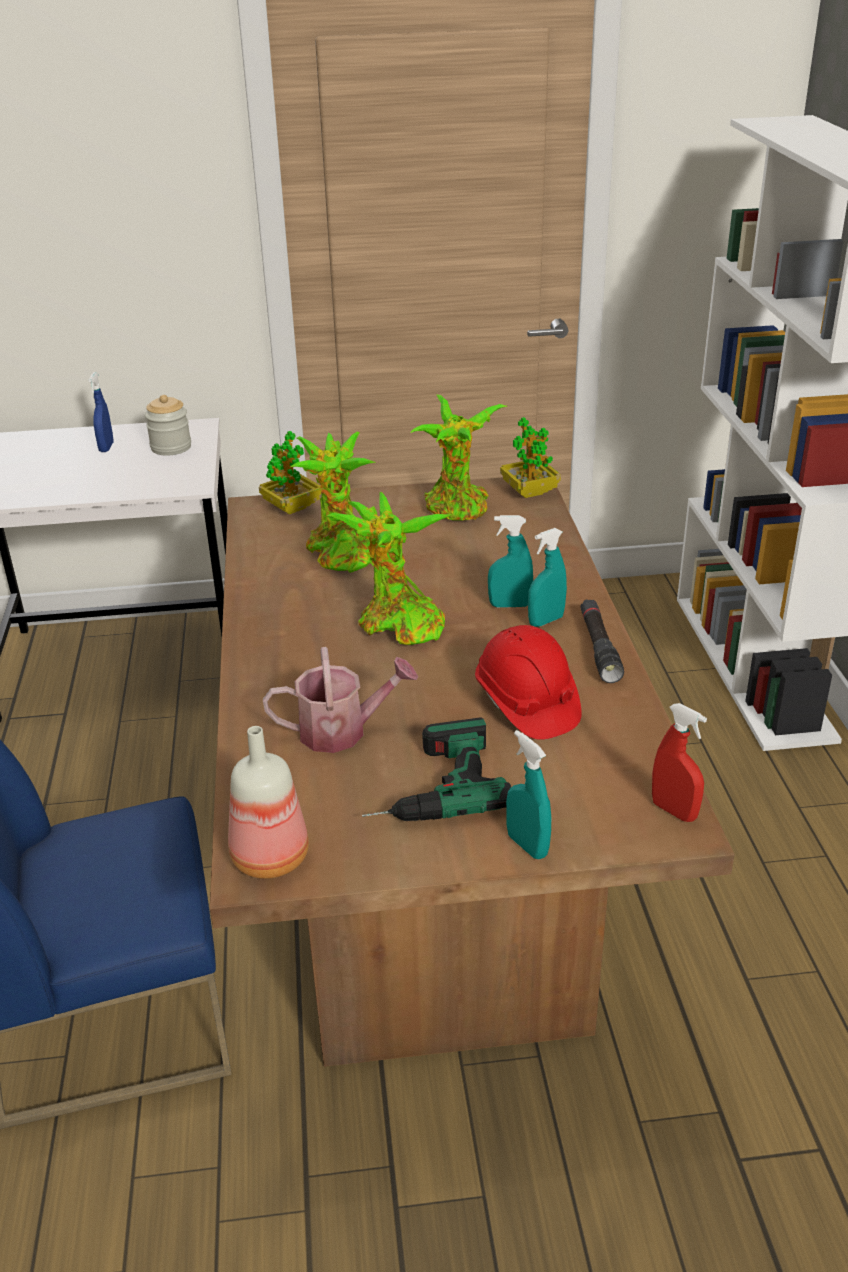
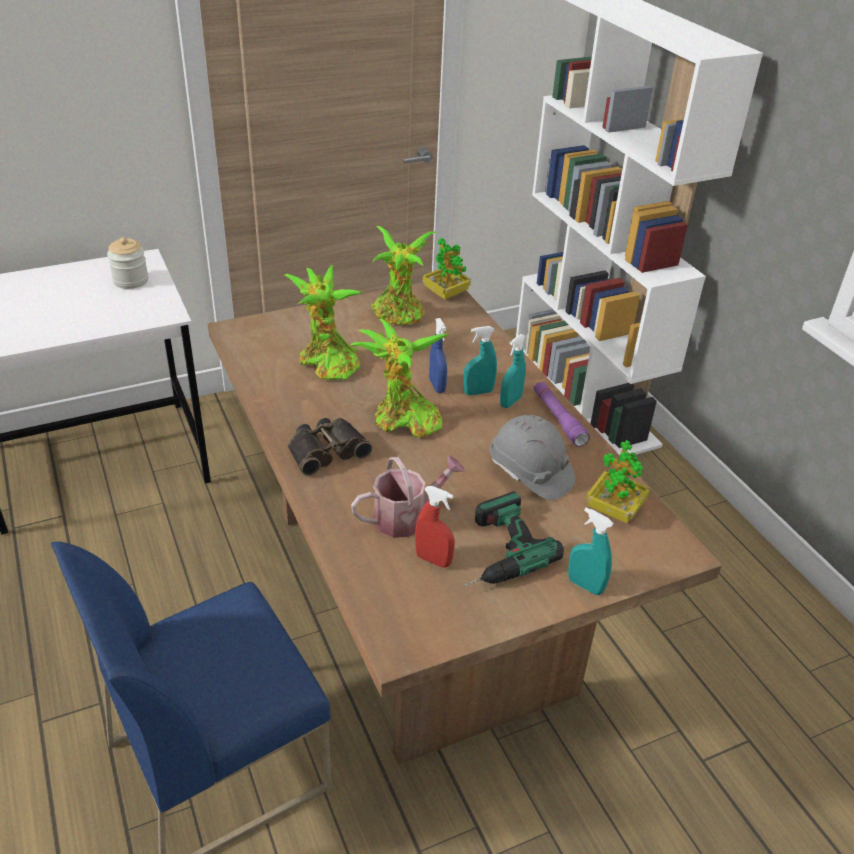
camera: 20 degrees left, 5 degrees up
blue spray bottle [89,372,114,452] -> blue spray bottle moved to [429,318,447,393]
bottle [228,726,309,879] -> none
potted plant [259,431,321,514] -> potted plant moved to [586,440,650,523]
red hard hat [475,625,582,740] -> grey hard hat [490,415,575,500]
black flashlight [580,599,624,683] -> purple flashlight [534,382,590,447]
red spray bottle [652,703,707,822] -> red spray bottle moved to [415,486,455,568]
none -> binoculars [288,418,373,476]

